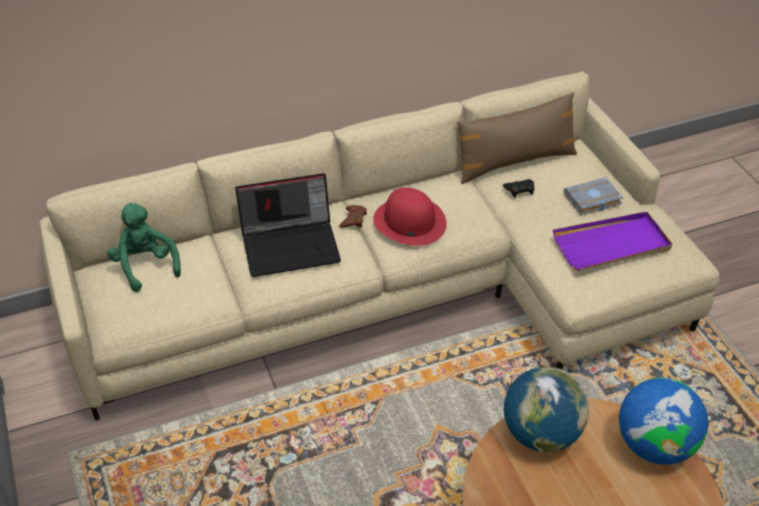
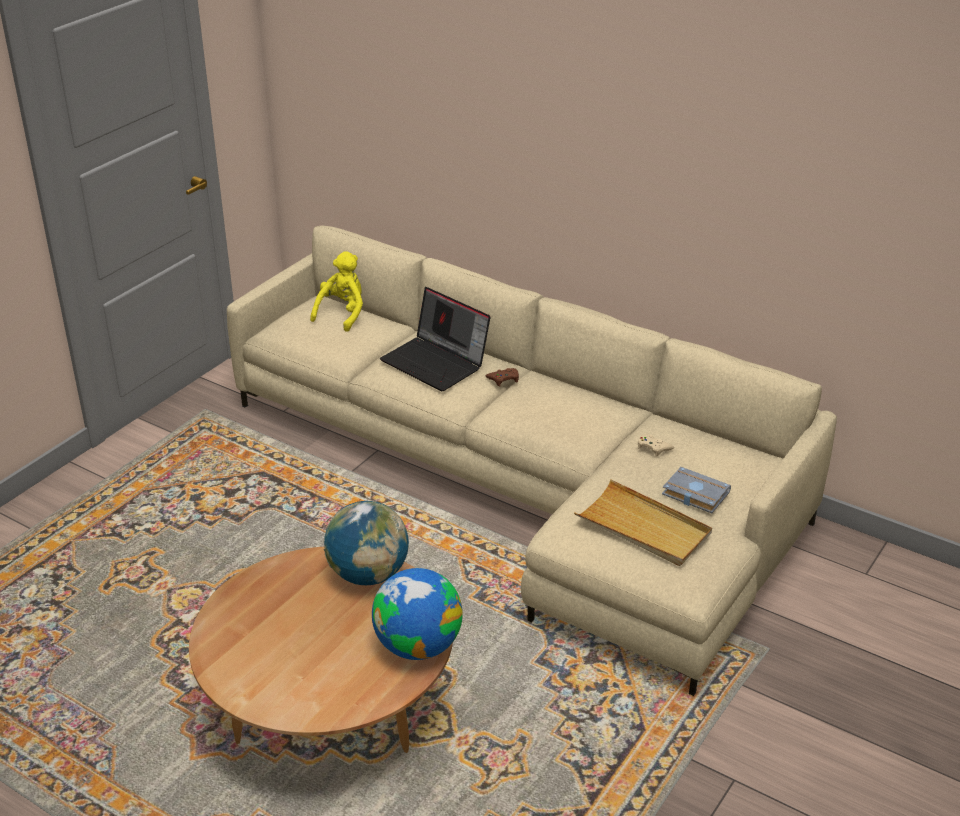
camera: 55 degrees right, 10 degrees down
green plush toy [107,203,181,292] -> yellow plush toy [310,251,363,332]
red hat [373,187,447,246] -> none
brown pillow [457,92,577,184] -> none
black game controller [503,179,534,198] -> beige game controller [638,434,674,457]
purple tray [553,212,672,271] -> beige tray [574,479,712,566]

